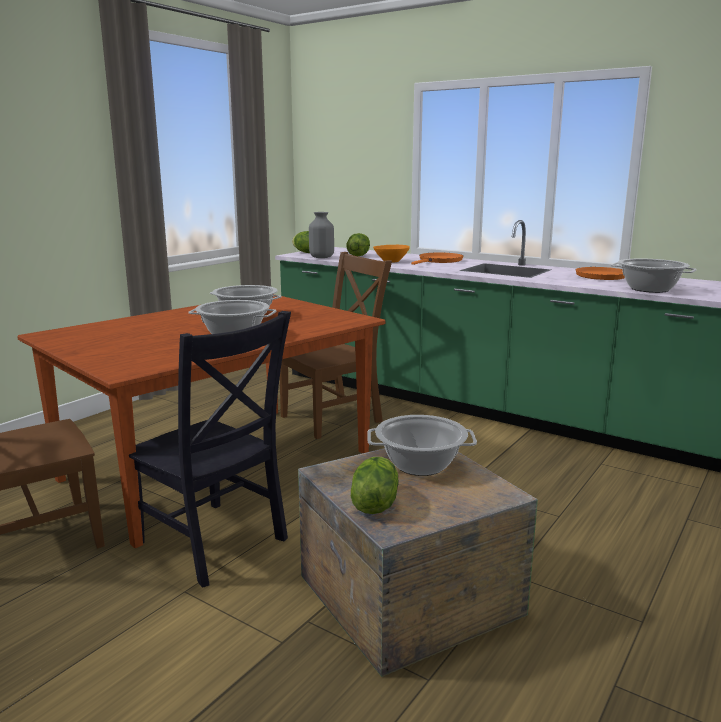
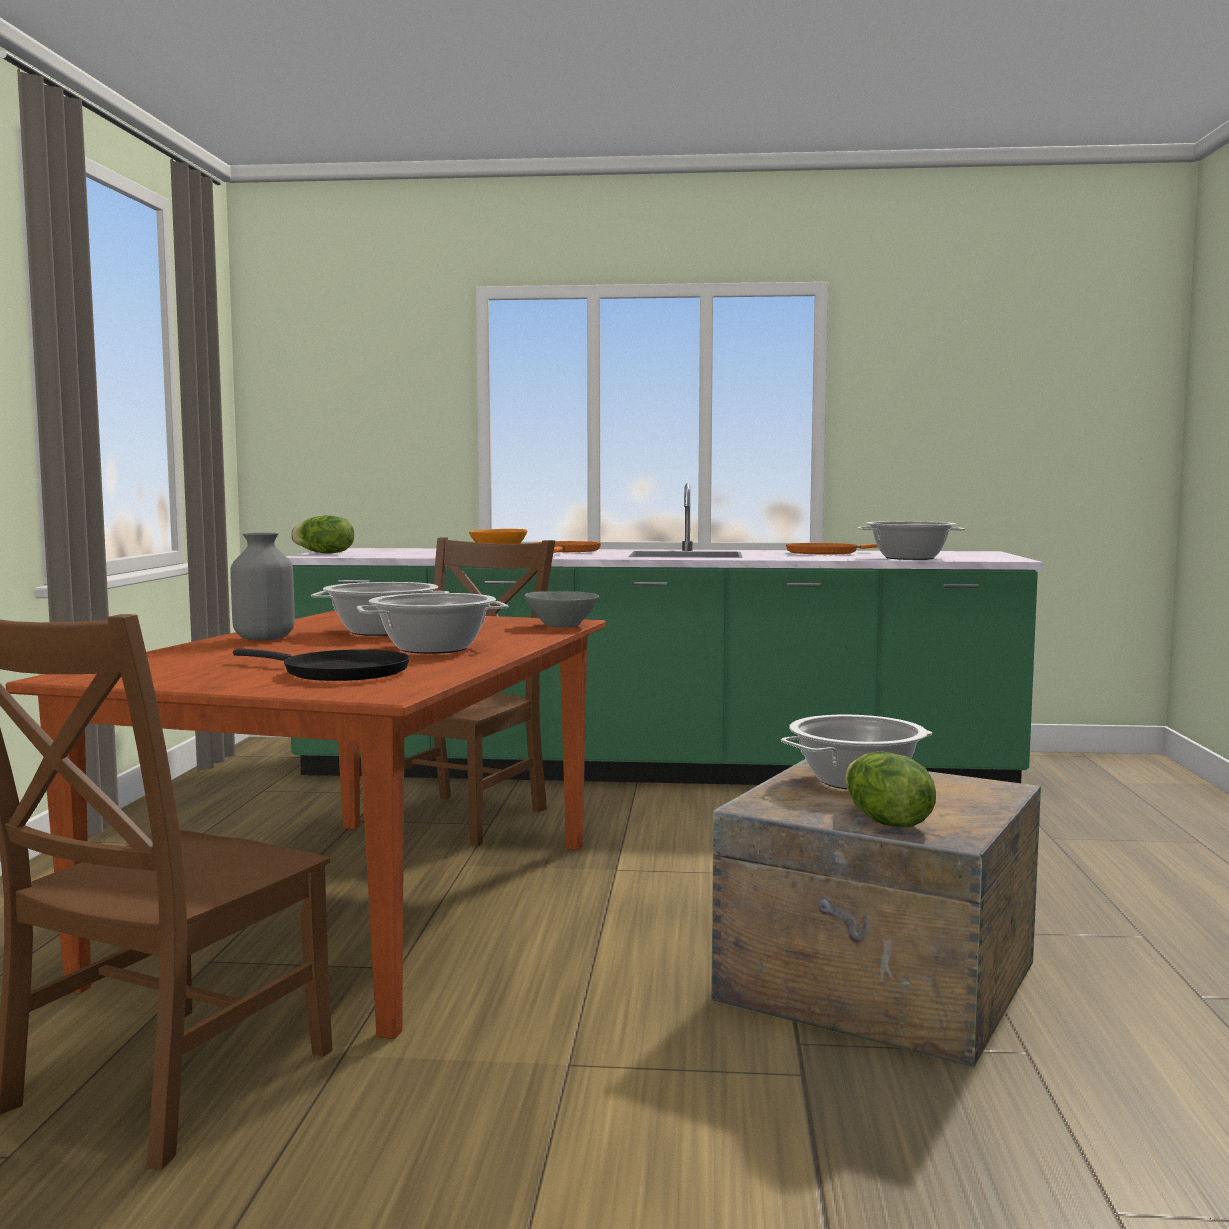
camera: 30 degrees left, 10 degrees down
black chair [129,311,291,588] -> none
grey vase [309,212,334,258] -> grey vase moved to [230,533,295,641]
lettuce [347,233,370,256] -> none
none -> black frying pan [233,649,410,681]
none -> grey bowl [524,591,600,627]

